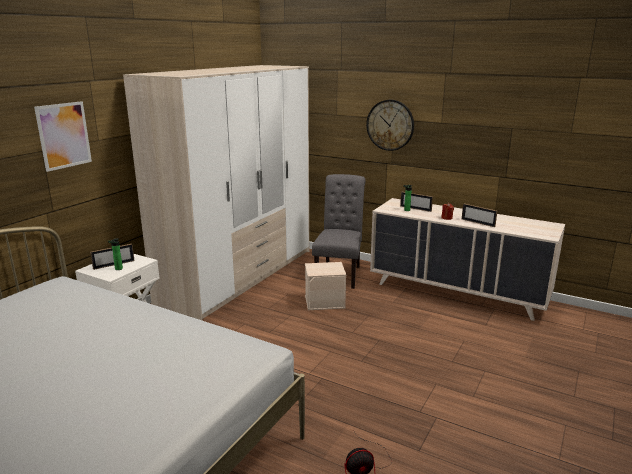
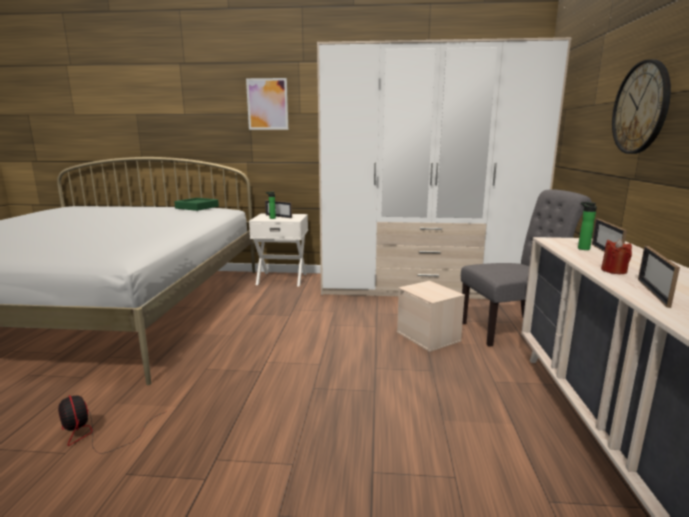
camera: 65 degrees right, 5 degrees down
none -> green tray [174,198,219,211]

